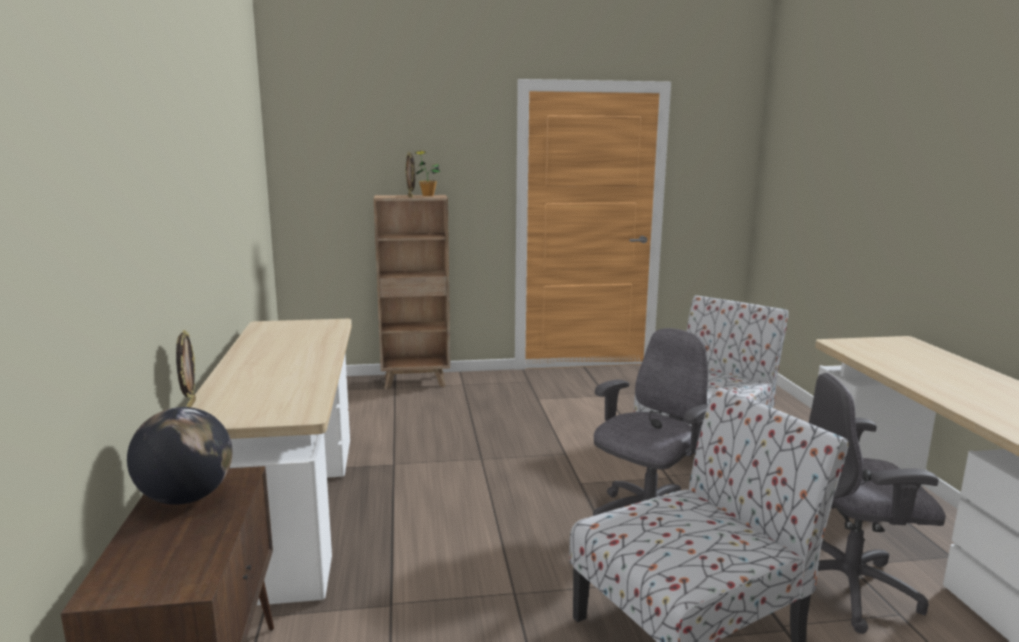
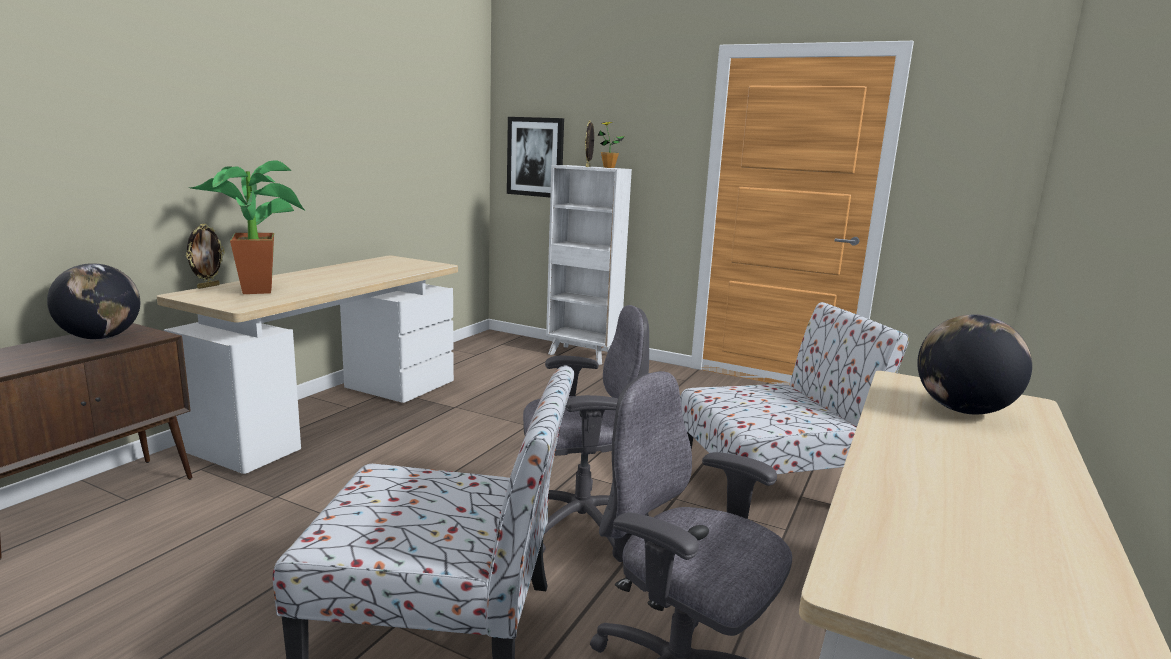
camera: 35 degrees right, 0 degrees up
brown bookcase [374,195,450,389] -> white bookcase [546,165,632,365]
none -> potted plant [189,160,306,294]
none -> picture [507,117,564,197]
none -> globe [917,314,1032,414]

